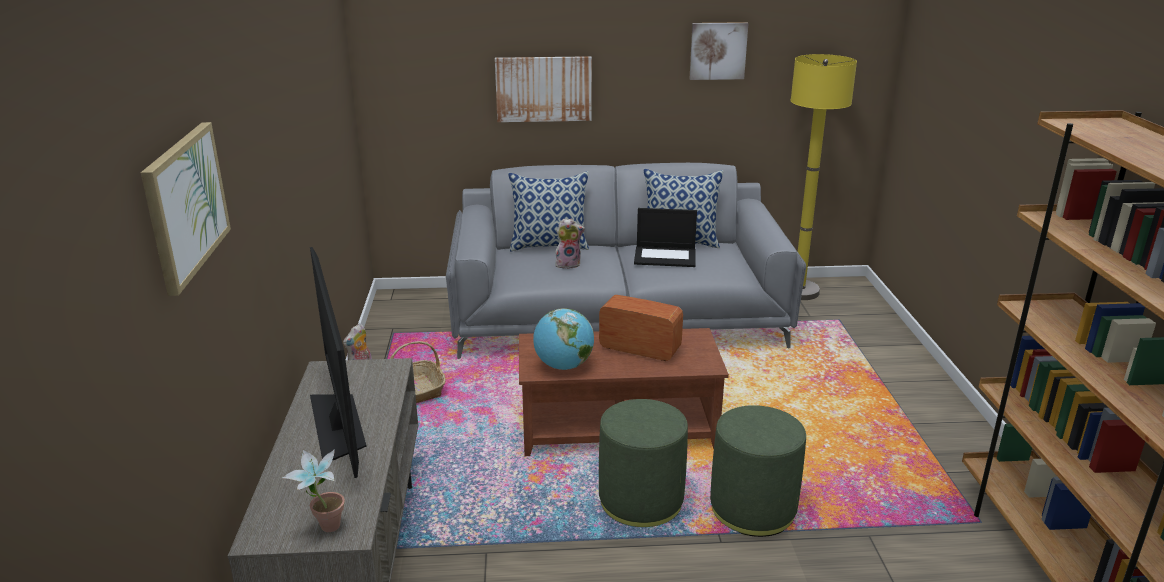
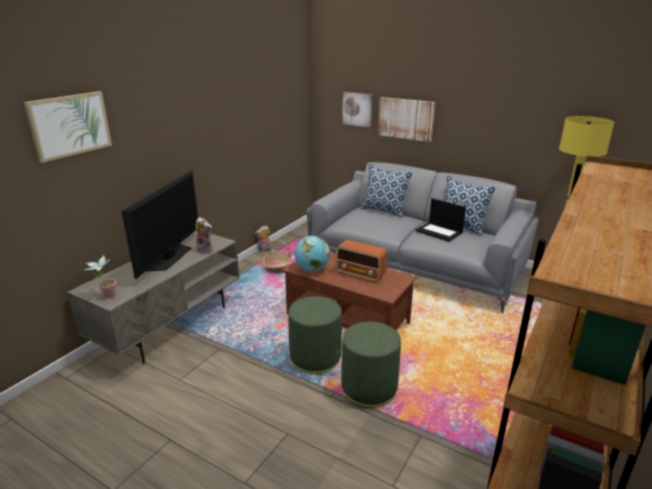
camera: 35 degrees right, 0 degrees up
plush toy [555,219,585,269] -> plush toy moved to [196,217,213,254]
radio [599,295,683,361] -> radio turned 150 degrees clockwise [336,240,387,282]
picture [689,22,749,80] -> picture moved to [342,92,372,127]

